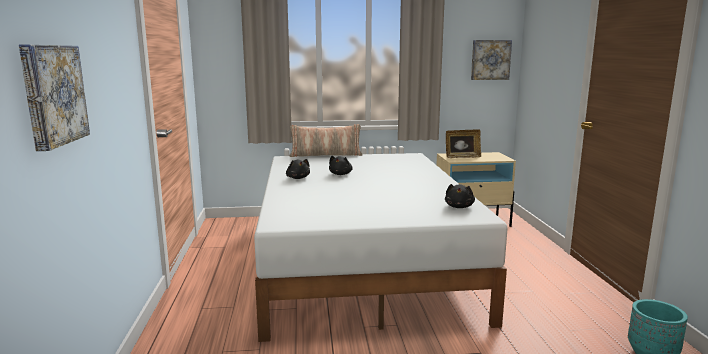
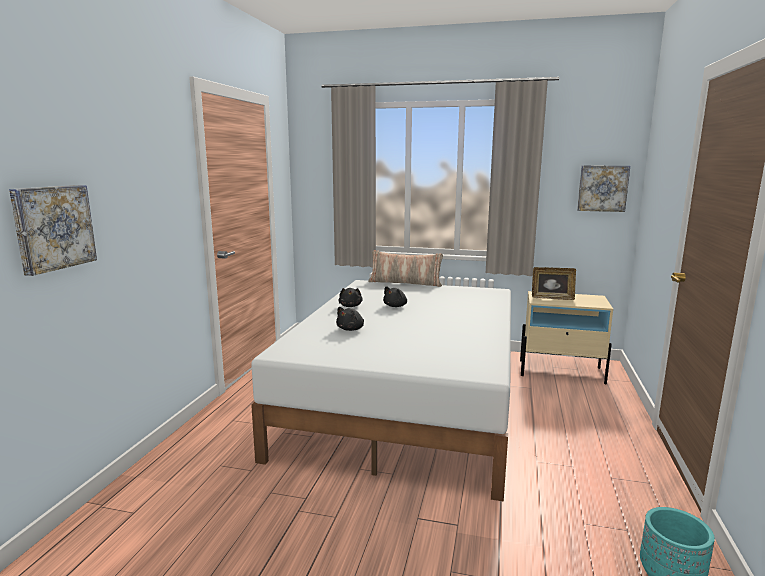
camera: 20 degrees right, 0 degrees up
black plush toy [445,184,475,208] -> black plush toy moved to [336,307,364,331]

